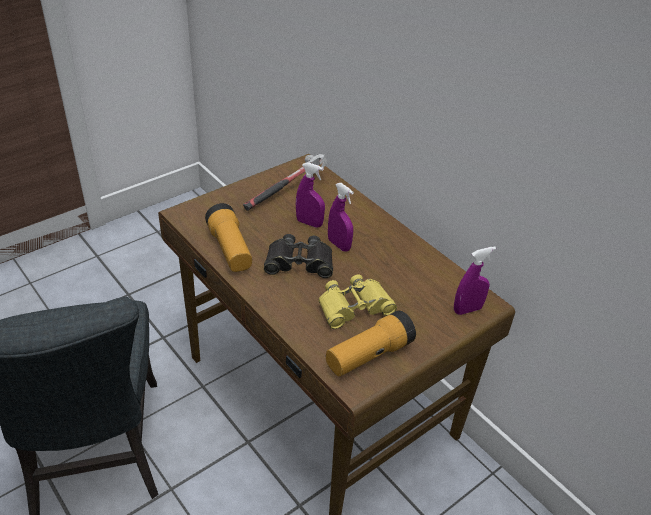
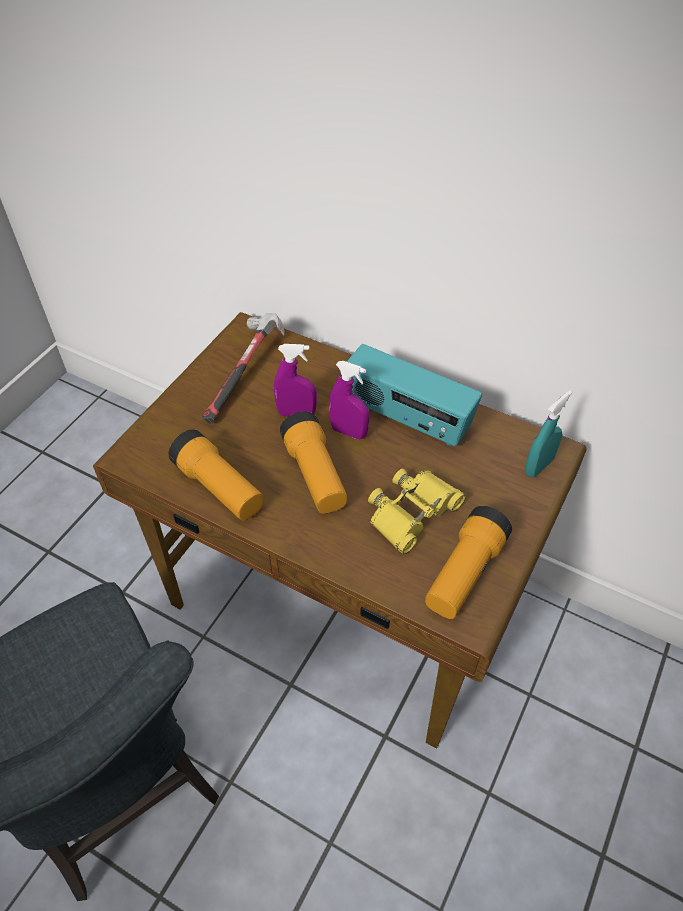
camera: 20 degrees left, 10 degrees up
black binoculars [264,234,333,278] -> flashlight [280,411,347,514]
purple spray bottle [454,247,496,315] -> turquoise spray bottle [525,390,572,477]
none -> radio [347,344,482,447]

